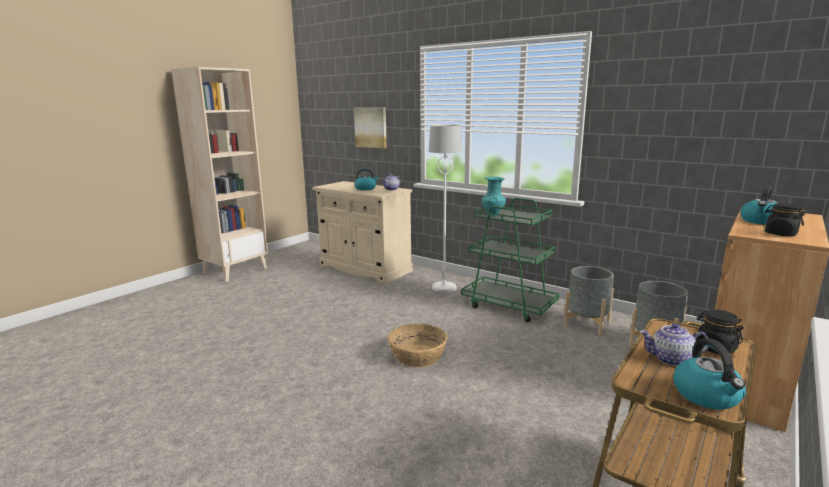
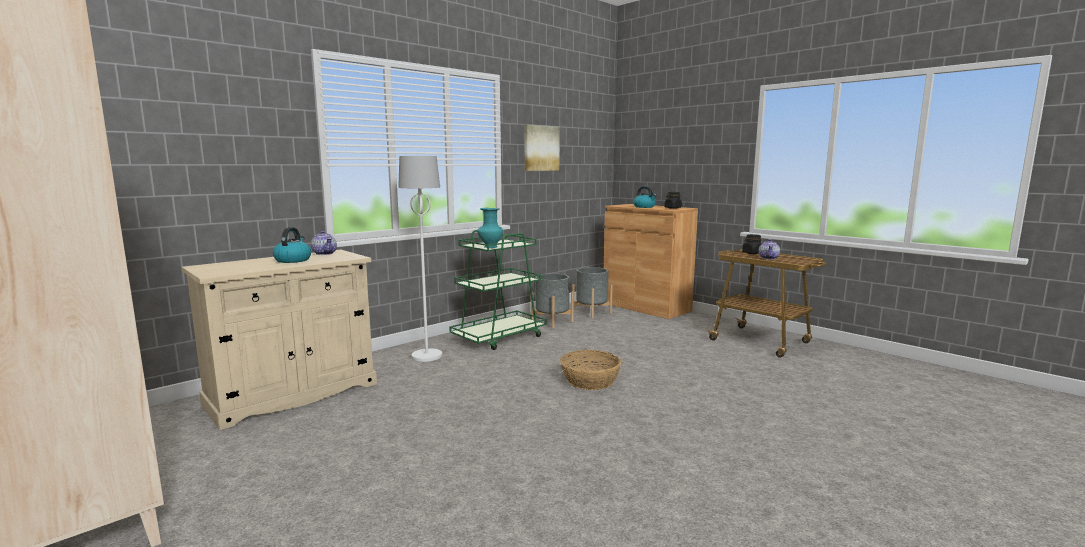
camera: 80 degrees left, 5 degrees down
picture [354,107,387,149] -> picture moved to [524,124,560,171]
kettle [673,339,746,410] -> none

